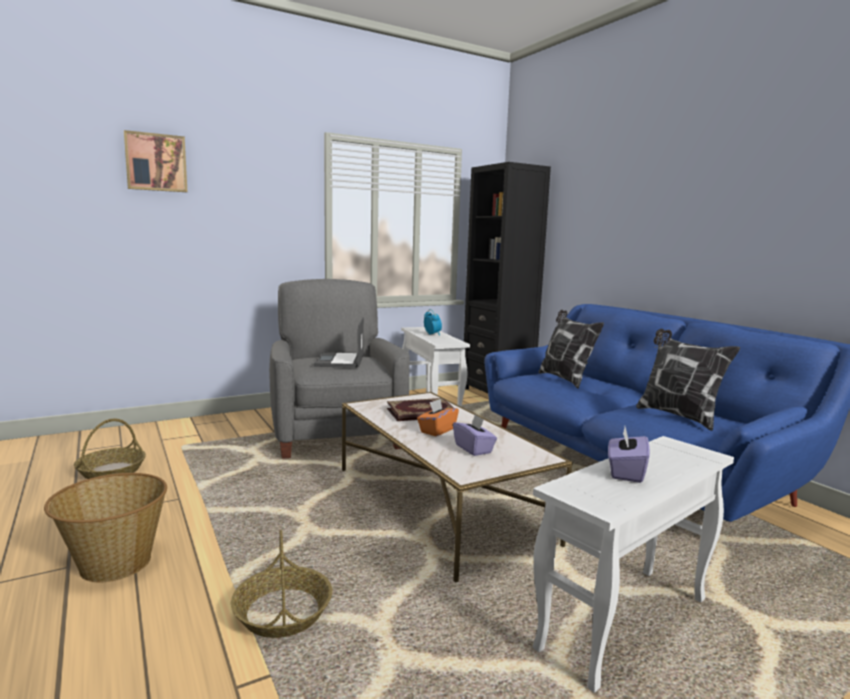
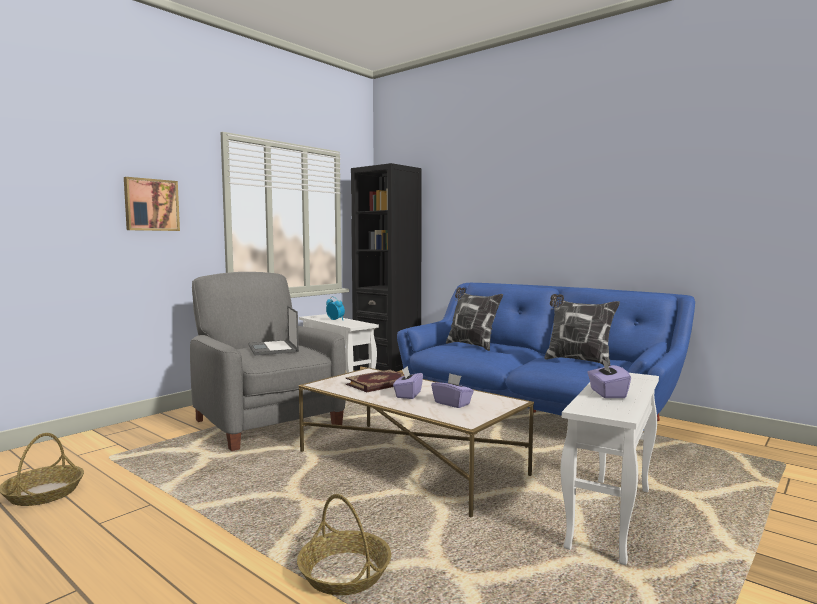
camera: 20 degrees left, 5 degrees down
basket [44,473,167,582] -> none
picture [124,130,187,192] -> picture moved to [124,177,180,231]
orange tissue box [417,399,459,436] -> purple tissue box [393,366,423,399]

